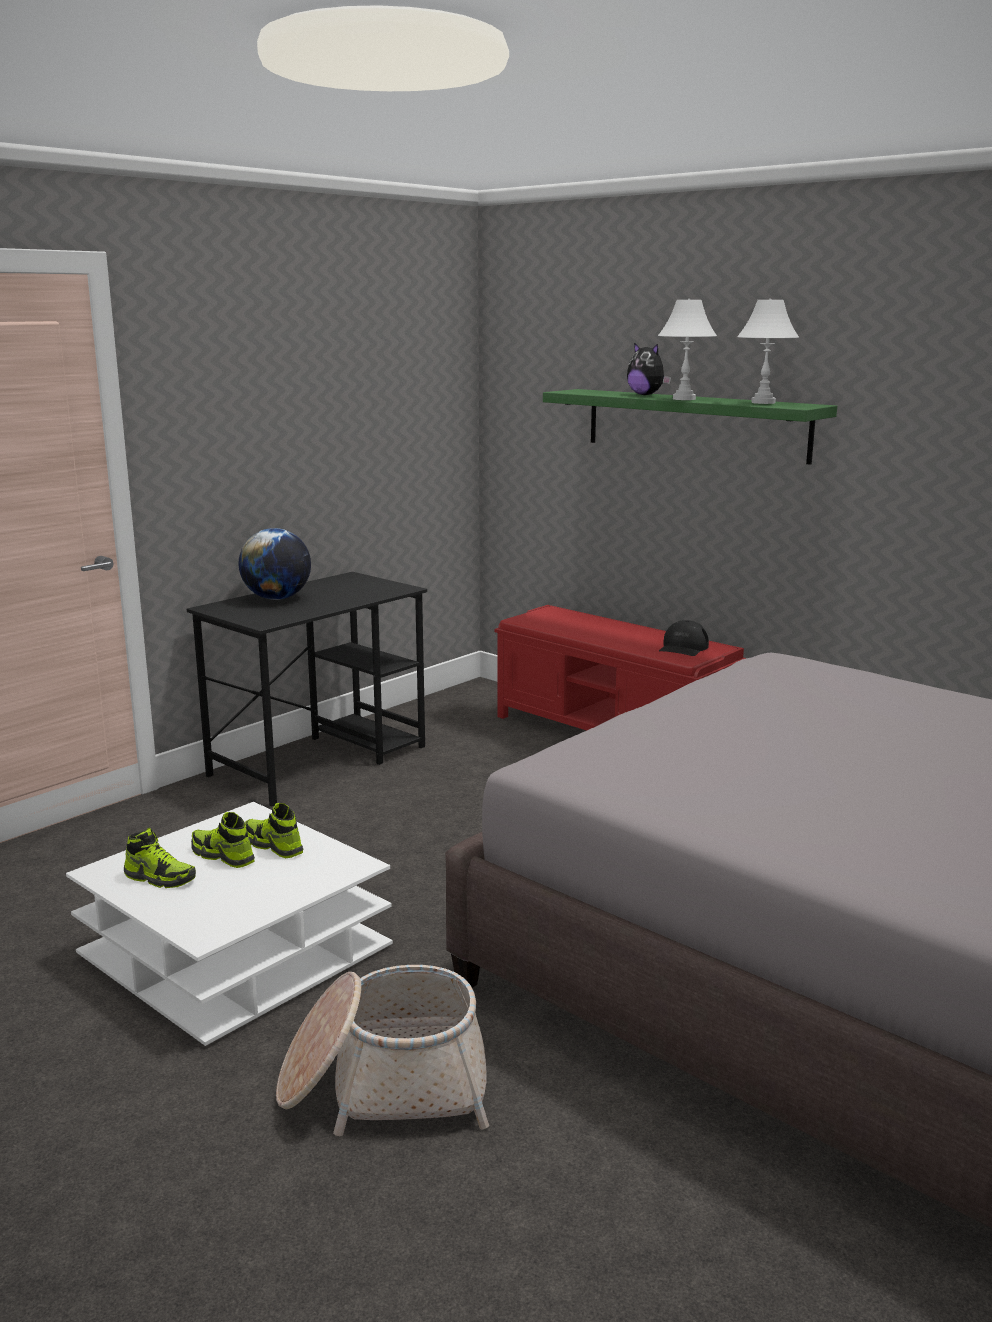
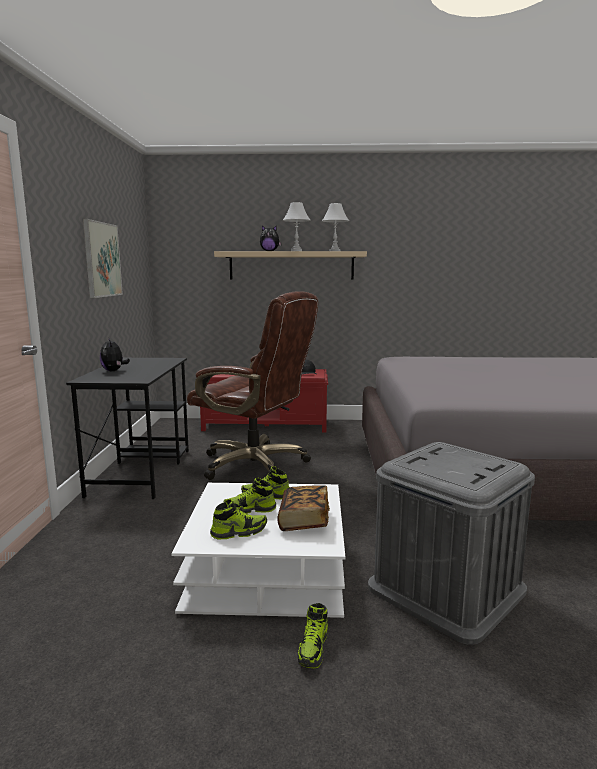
camera: 40 degrees left, 5 degrees down
globe [239,528,311,600] -> plush toy [100,339,130,371]
basket [276,965,489,1136] -> grey storage box [368,442,535,645]
green shelf [543,389,837,465] -> beige shelf [214,251,367,280]
none -> picture [83,219,123,298]
none -> brown office chair [187,291,318,480]
none -> book [277,485,330,531]
none -> shoe [297,603,328,668]

